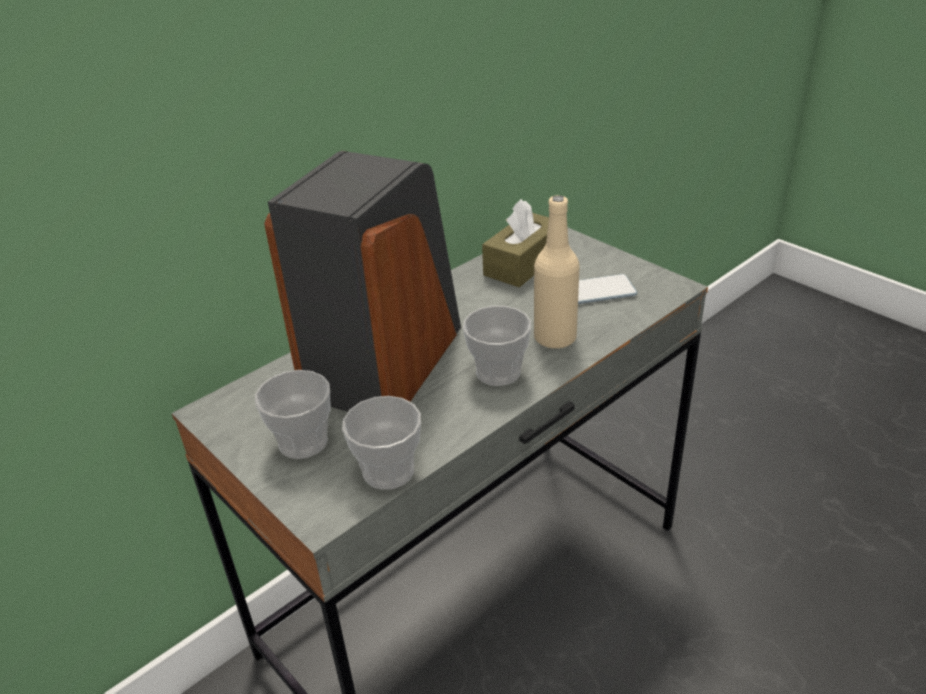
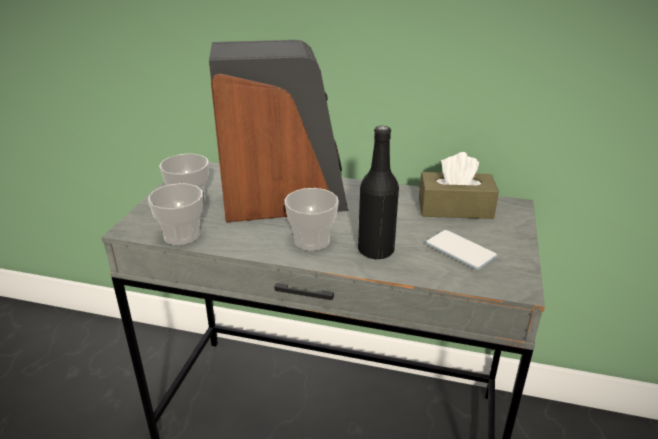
camera: 55 degrees right, 5 degrees down
beige bottle [534,195,580,349] -> black bottle [358,126,399,260]

